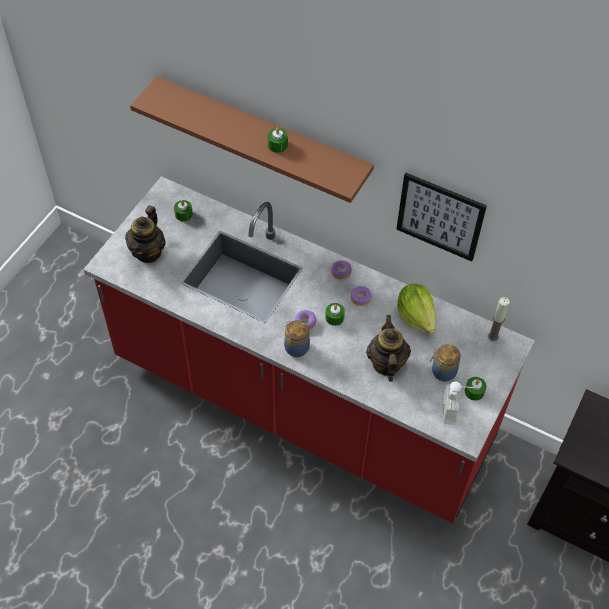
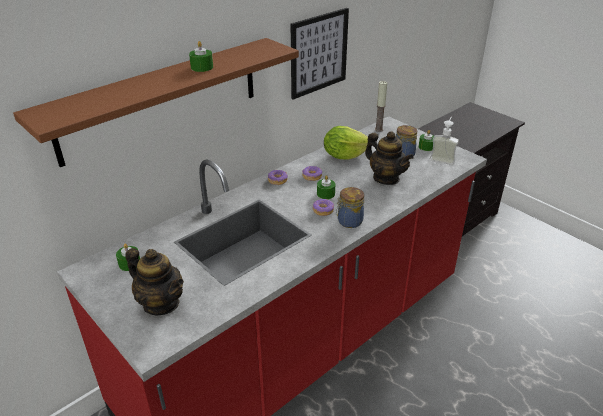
camera: 70 degrees left, 20 degrees down
teapot [366,315,411,382] -> teapot turned 150 degrees counterclockwise [365,131,414,185]

